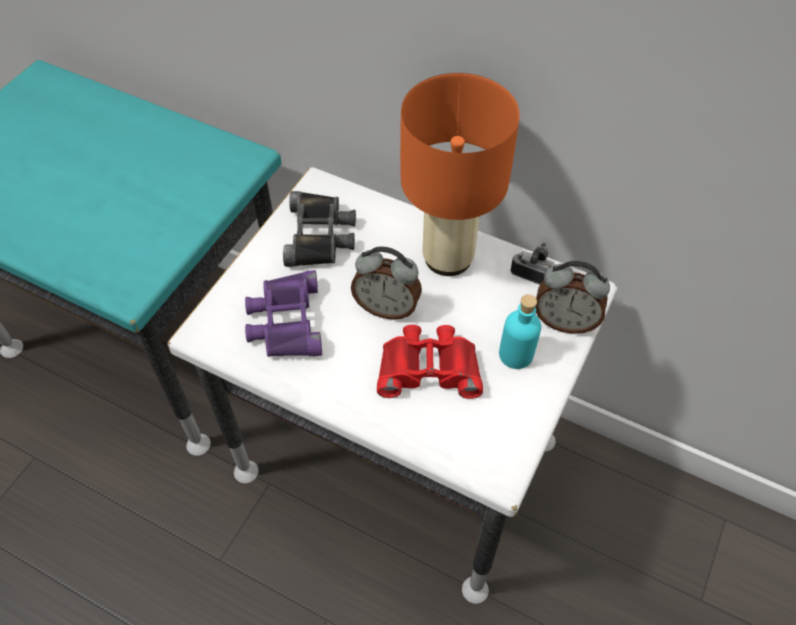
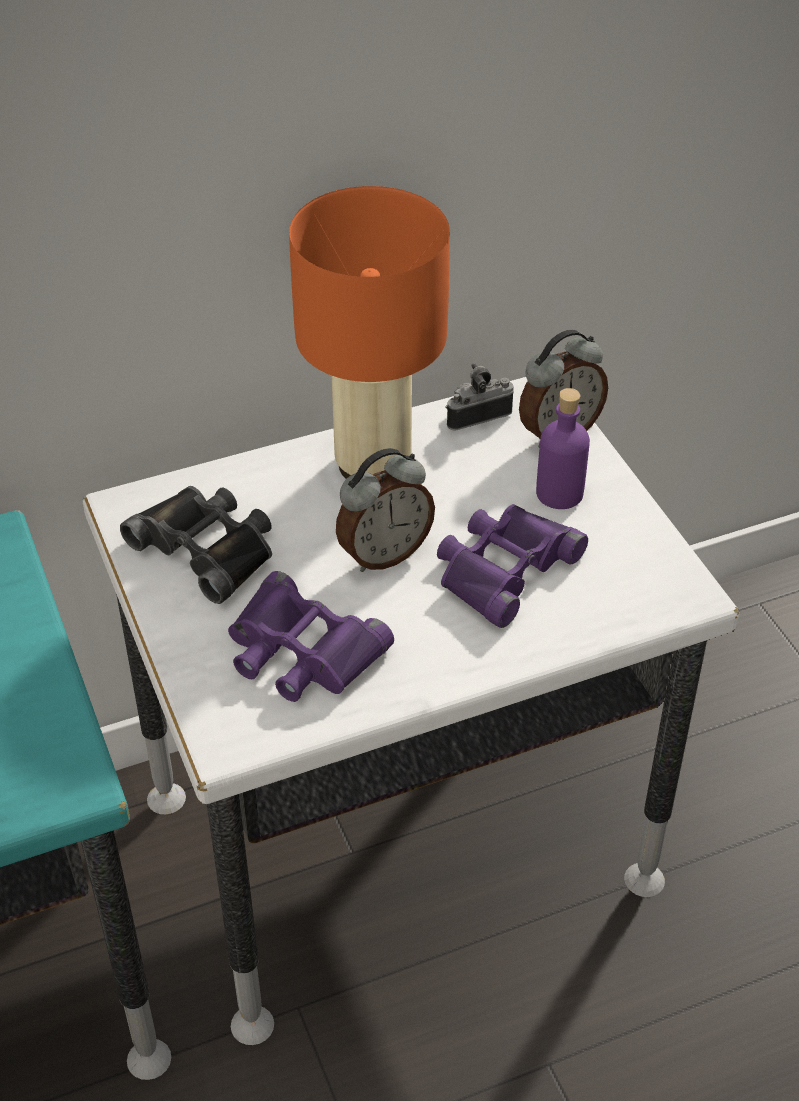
camera: 50 degrees left, 10 degrees down
red binoculars [377,325,483,399] -> purple binoculars [437,504,588,628]
turquoise bottle [499,294,541,369] -> purple bottle [536,388,590,509]

